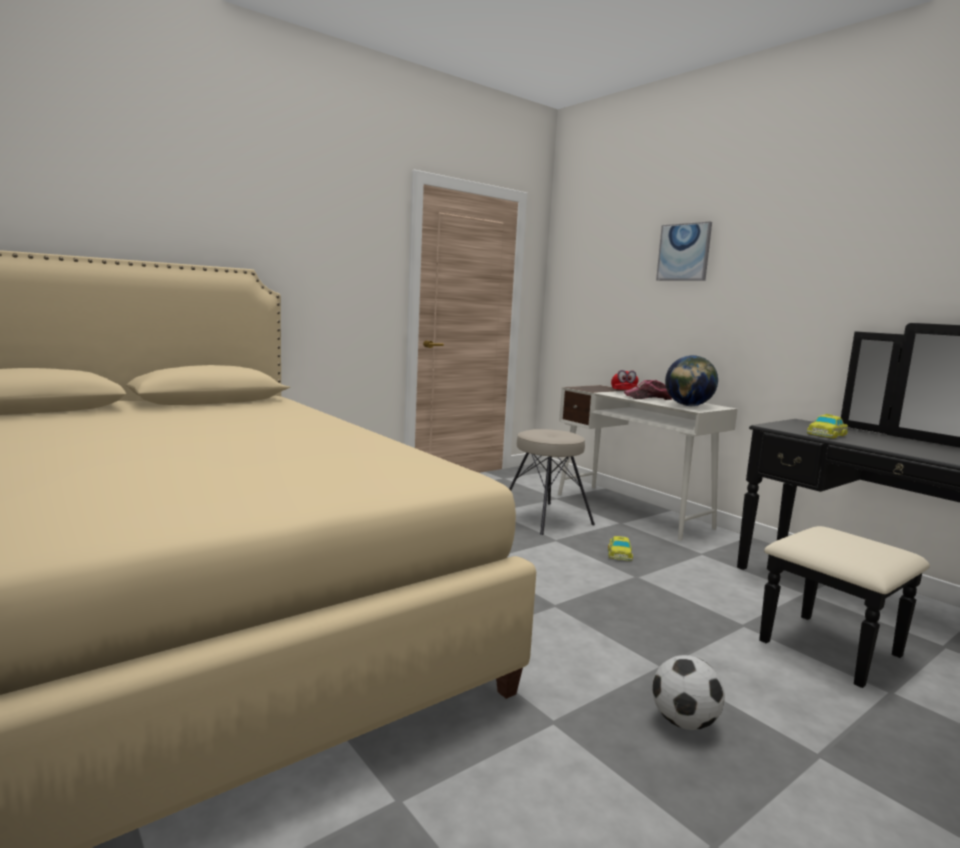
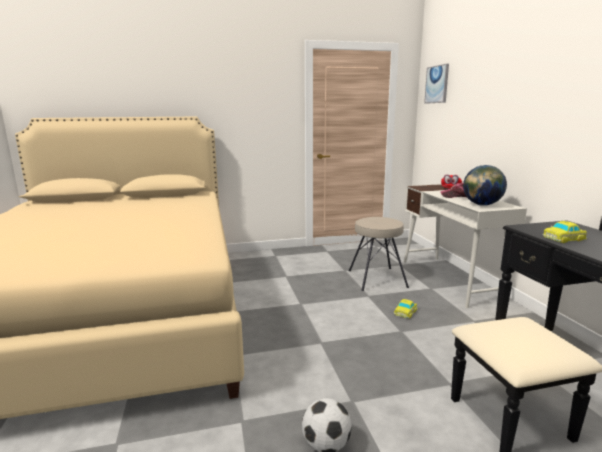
camera: 25 degrees right, 5 degrees up
picture [656,221,712,281] -> picture moved to [424,64,449,104]

